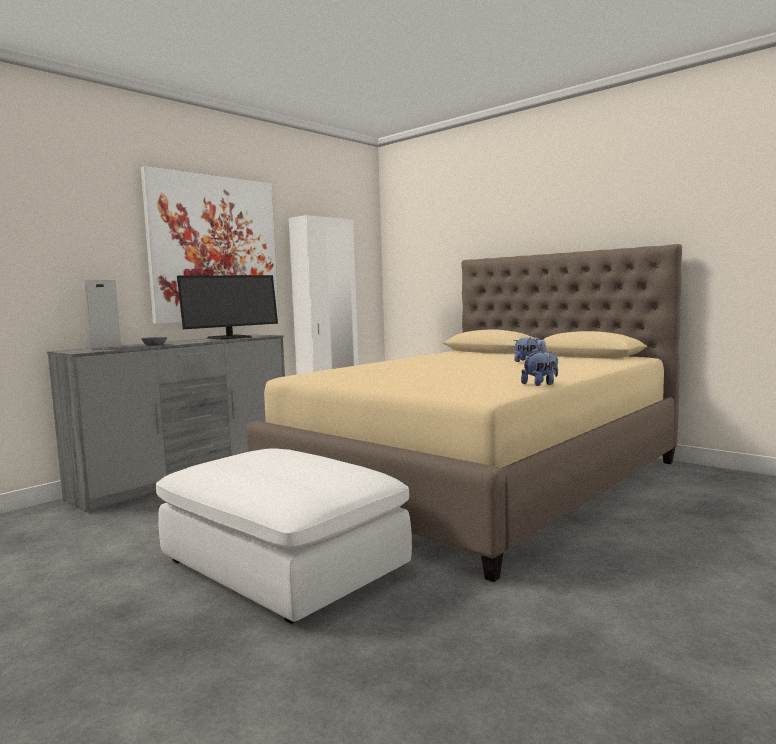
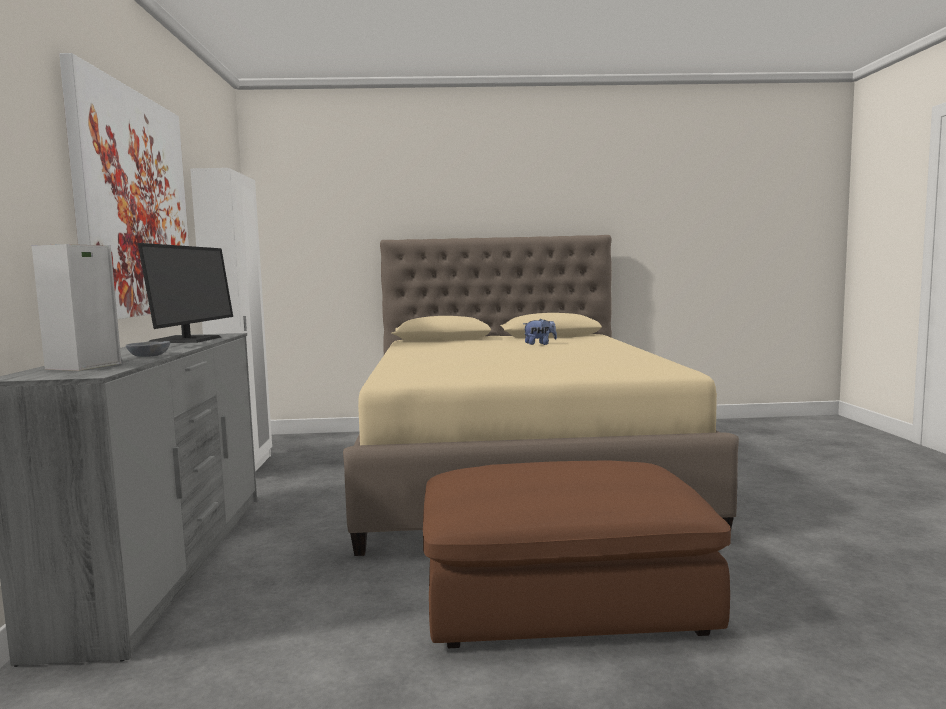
camera: 45 degrees left, 0 degrees up
white ottoman [156,448,412,624] -> brown ottoman [423,460,731,648]
plush toy [521,350,558,386] -> none

